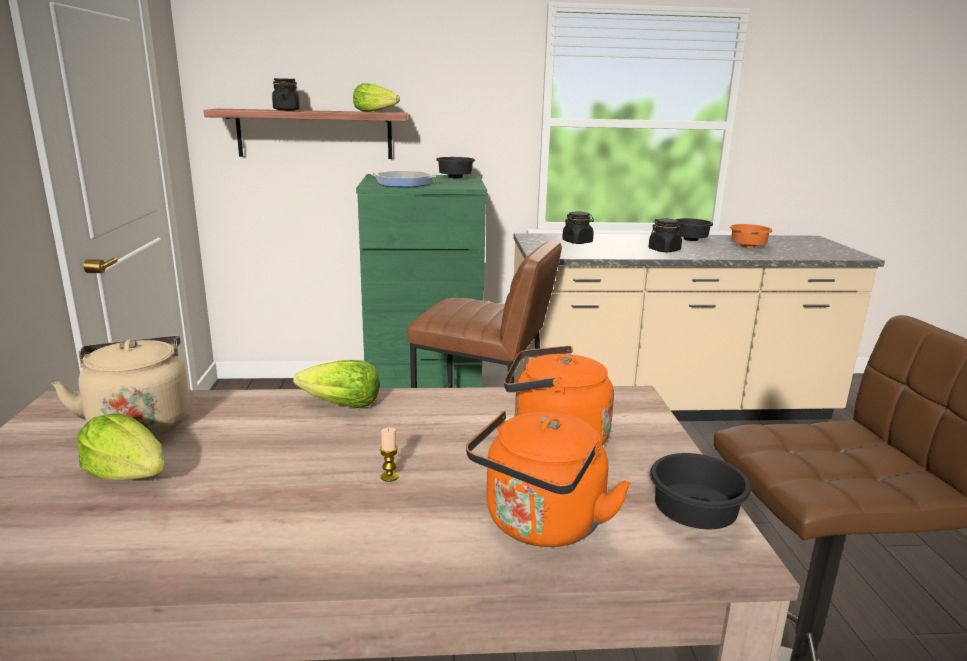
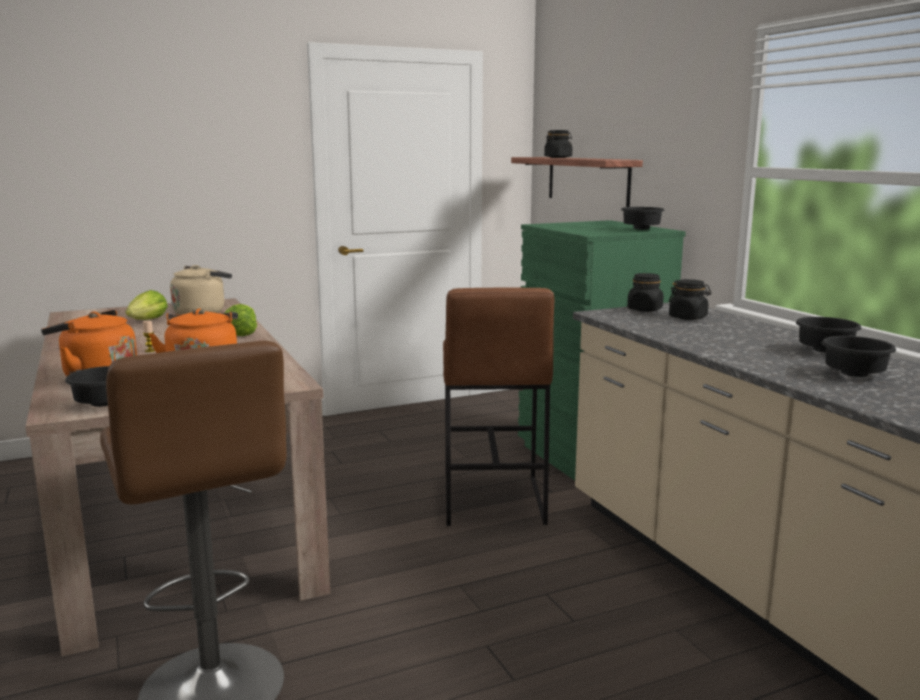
camera: 70 degrees right, 5 degrees down
lettuce [353,83,400,112] -> none
frying pan [370,171,436,187] -> none
black jar [649,218,683,252] -> black jar moved to [627,273,664,312]
orange bowl [730,224,772,248] -> black bowl [822,336,896,377]

